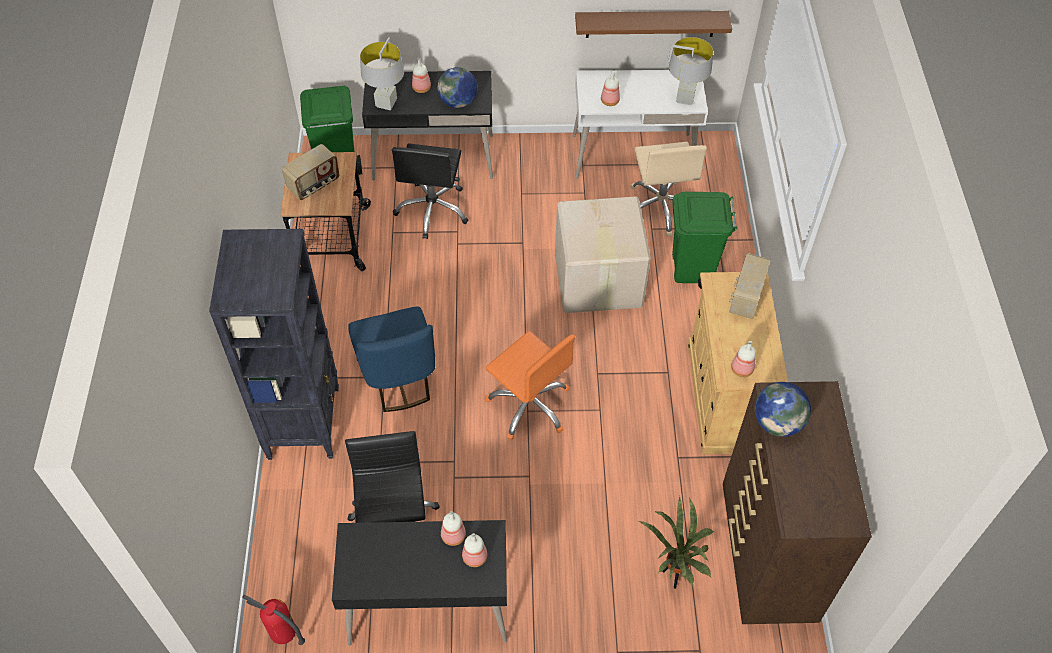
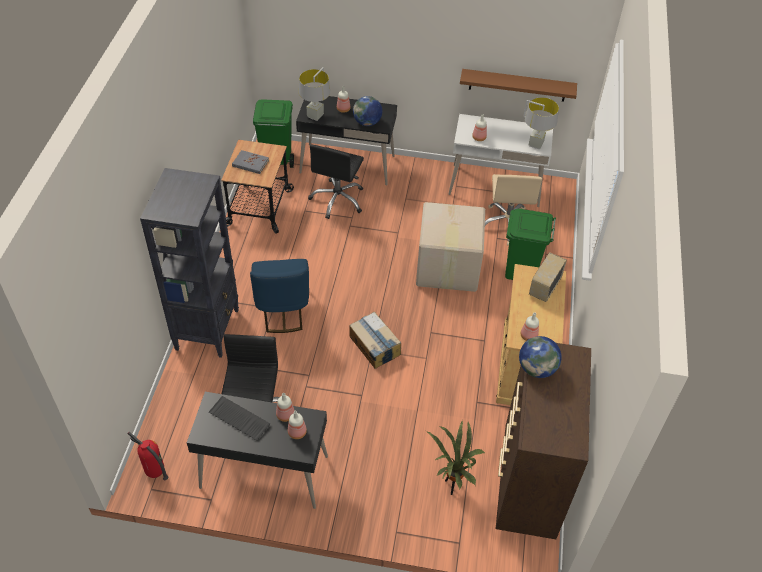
camera: 10 degrees right, 5 degrees down
radio [282,144,339,200] -> grey book [232,150,269,174]
orange office chair [485,331,575,440] -> cardboard box [349,312,401,369]
none -> keyboard [209,396,270,441]

